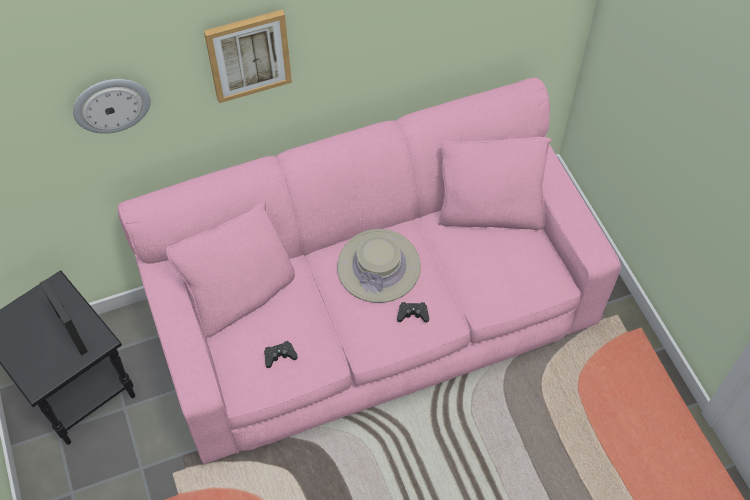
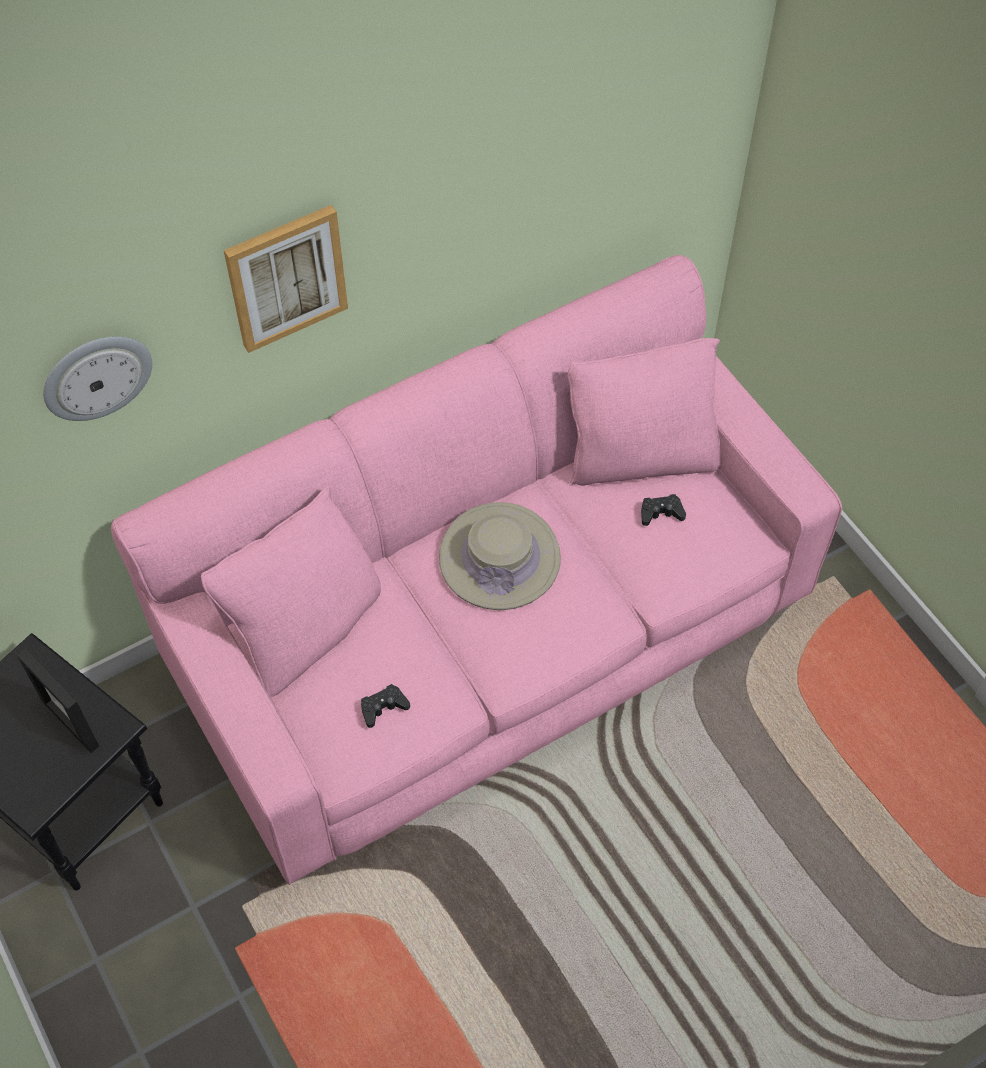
camera: 10 degrees left, 0 degrees up
black game controller [397,302,429,323] -> black game controller moved to [641,494,686,526]

